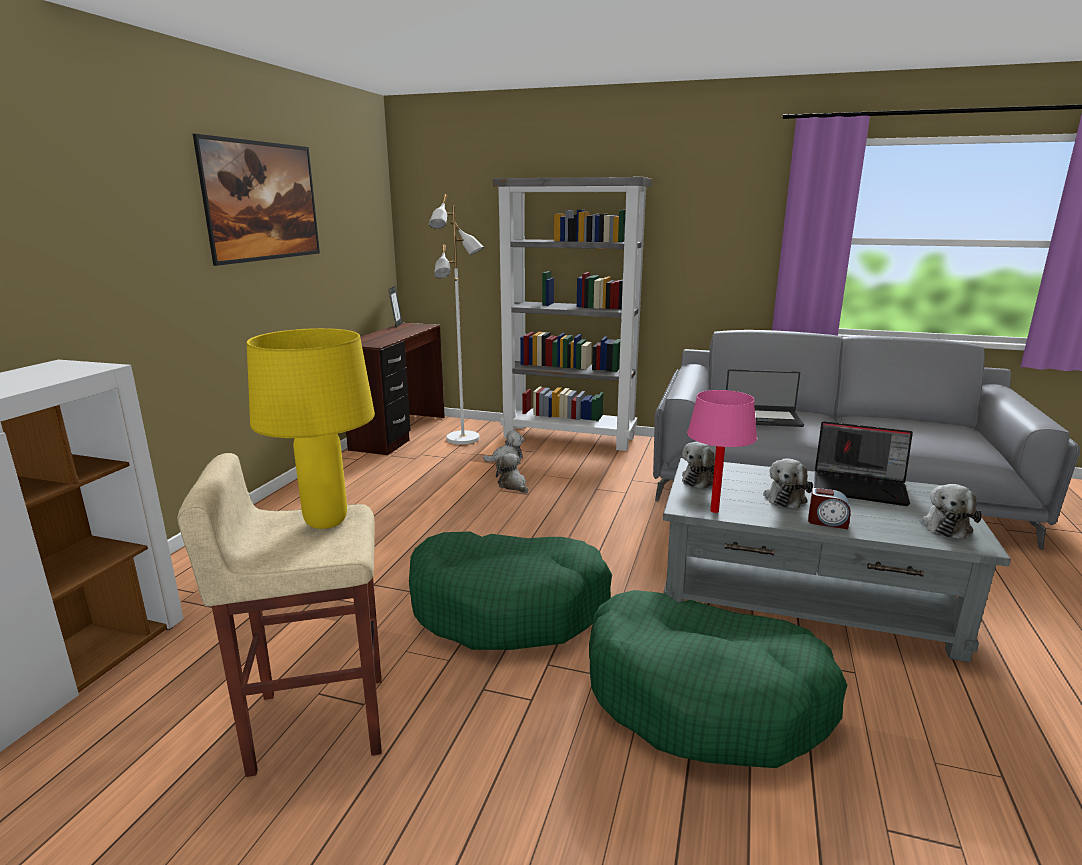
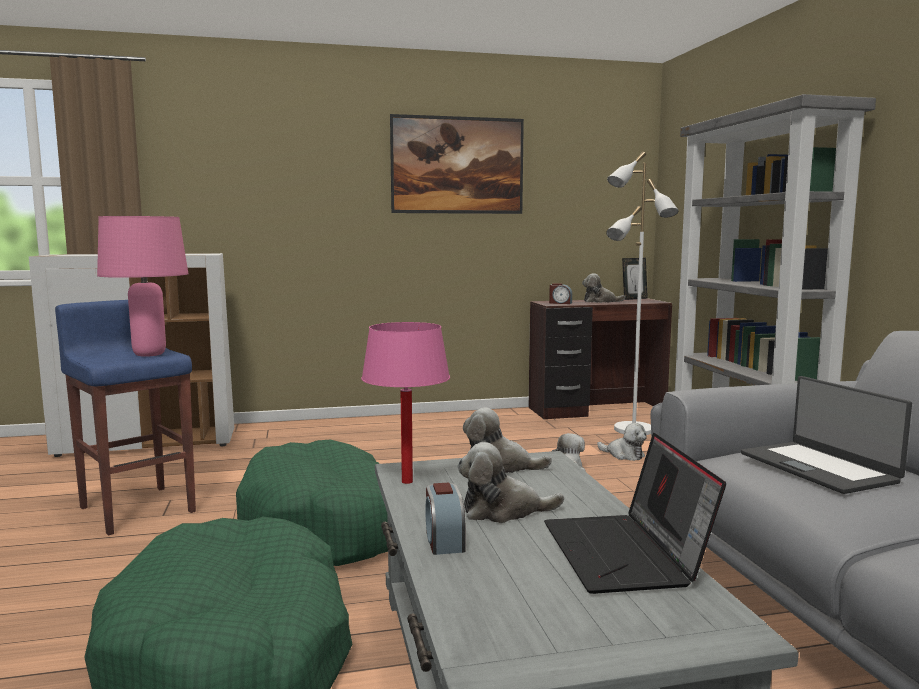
camera: 60 degrees right, 10 degrees down
beige stool [178,453,381,777] -> blue stool [55,300,196,536]
yellow table lamp [247,328,375,529] -> pink table lamp [97,216,189,357]
plush toy [920,484,982,540] -> plush toy moved to [582,273,625,303]
none -> alarm clock [549,283,572,304]

